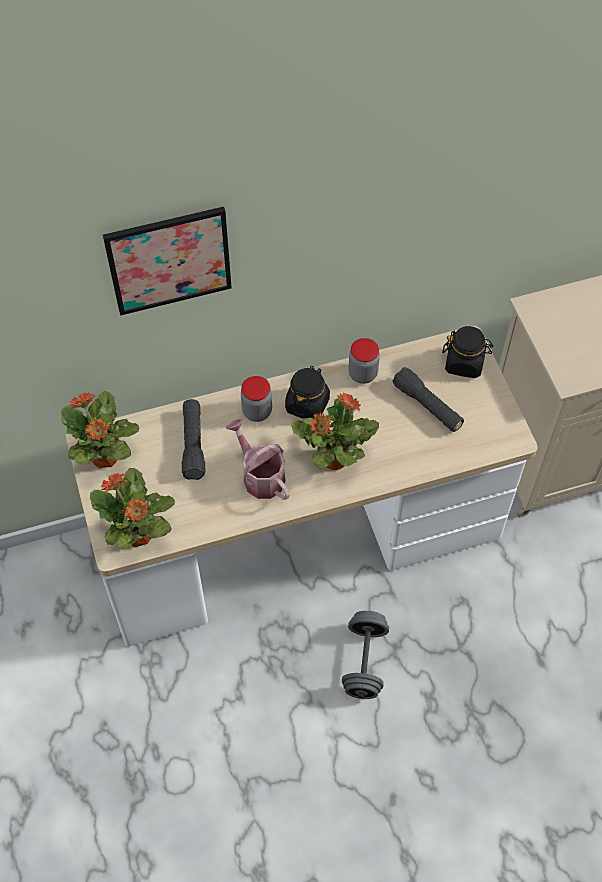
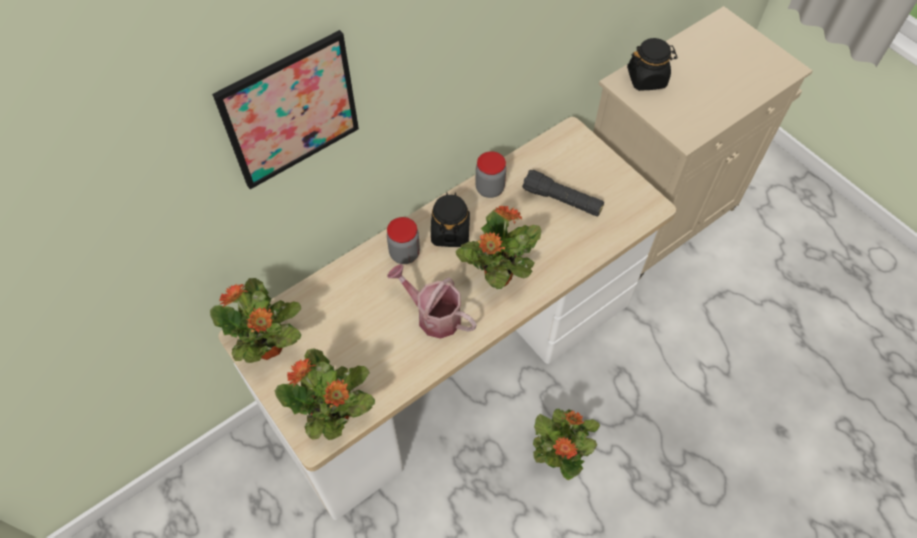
camera: 20 degrees left, 0 degrees up
black flashlight [182,399,205,480] -> none
grey dumbbell [342,611,389,699] -> potted plant [533,409,600,480]
black jar [442,326,493,378] -> black jar moved to [627,38,678,91]

